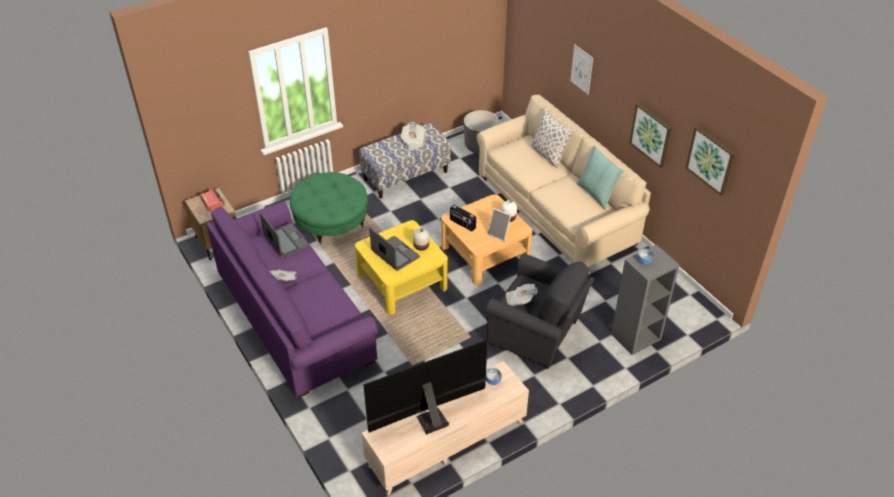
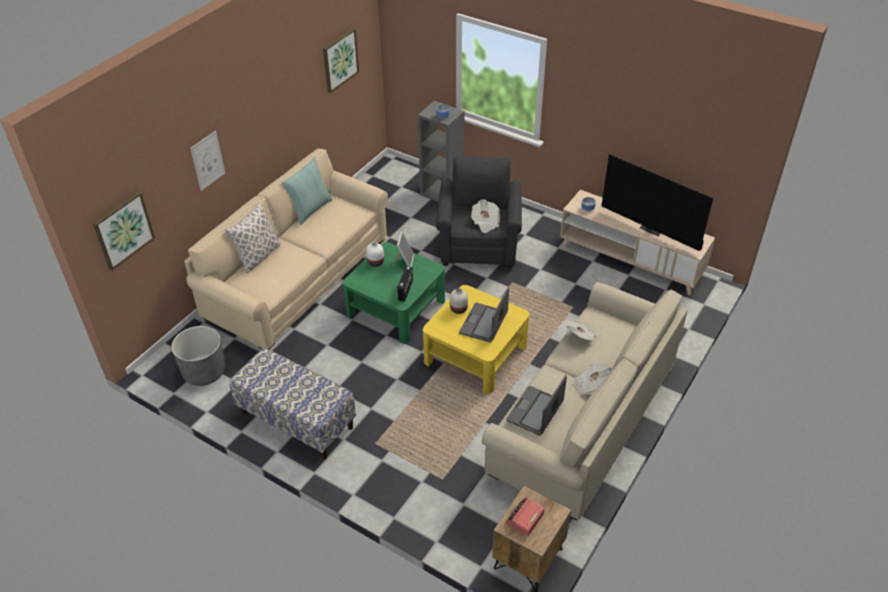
camera: 115 degrees left, 0 degrees up
purple sofa [206,202,378,397] -> beige sofa [482,282,688,520]
green ottoman [290,172,368,244] -> none
newspaper [401,122,426,151] -> newspaper moved to [563,319,598,341]
beige coffee table [441,194,532,285] -> green coffee table [343,242,445,343]
picture [629,103,671,168] -> picture moved to [93,192,155,270]

